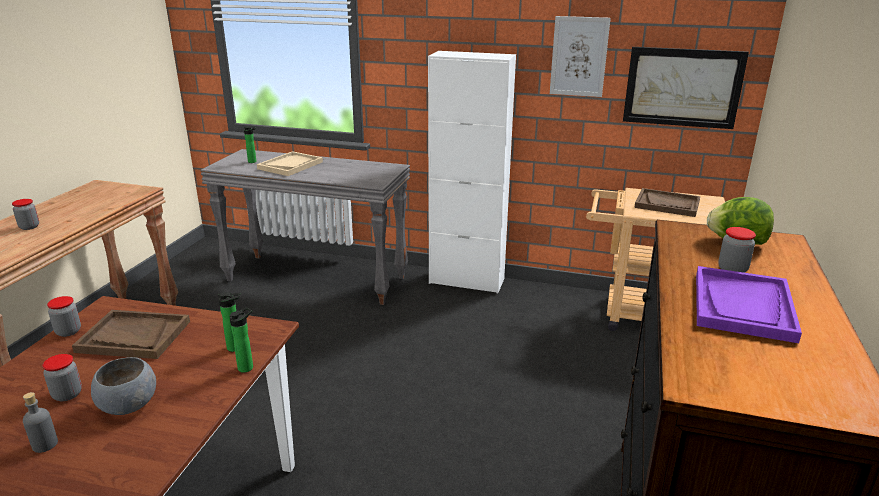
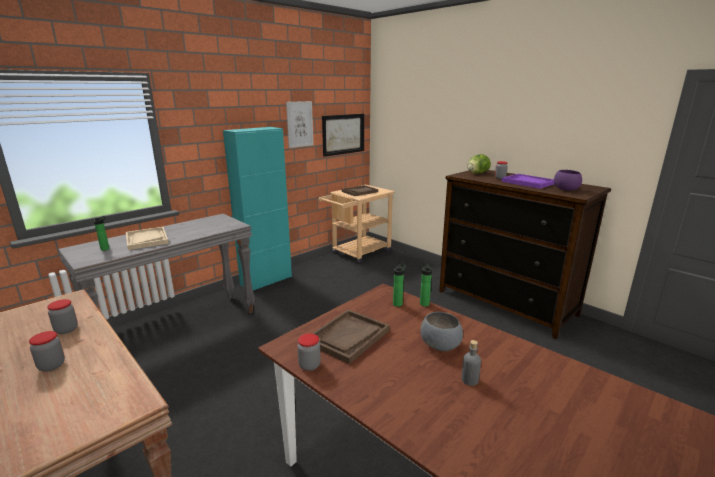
camera: 60 degrees left, 5 degrees down
jar [42,354,82,401] -> jar moved to [47,299,78,334]
white cabinet [428,51,516,294] -> turquoise cabinet [223,127,292,290]
none -> purple bowl [554,170,582,191]

